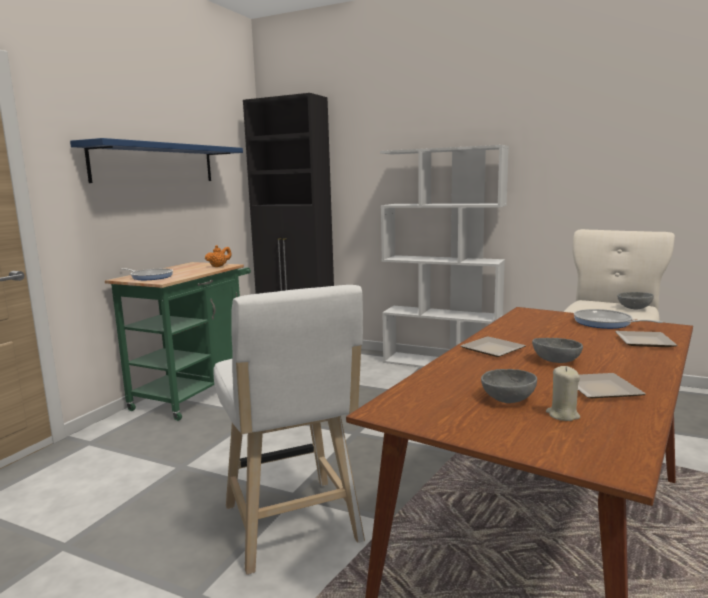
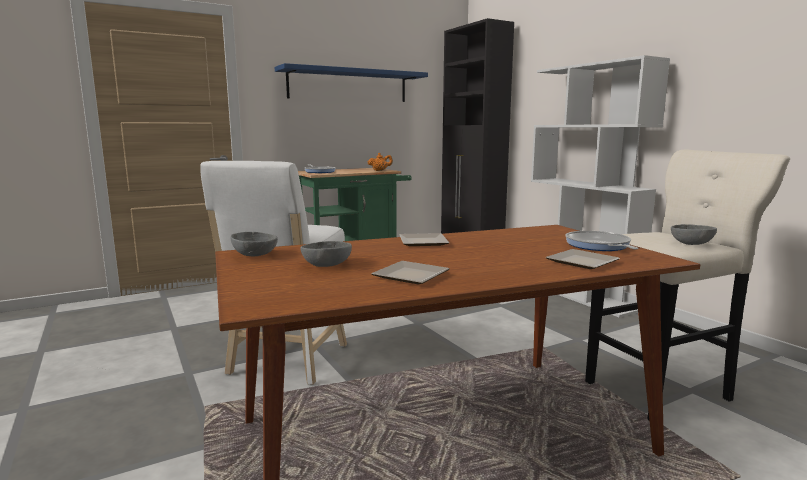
camera: 35 degrees right, 0 degrees up
grey bowl [532,338,583,363] -> grey bowl moved to [230,232,278,256]
beige candle [546,366,580,421] -> none

